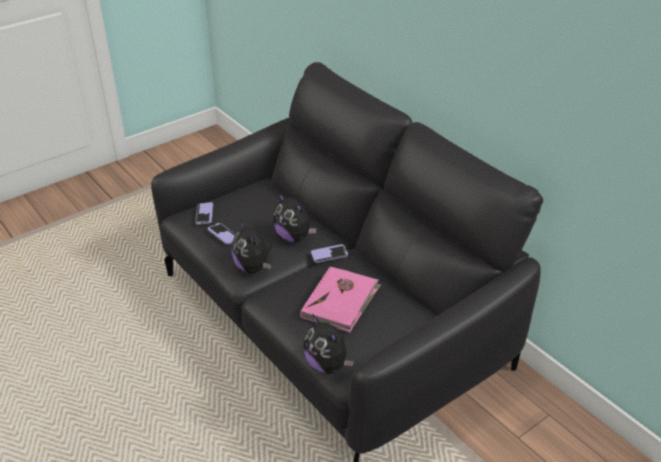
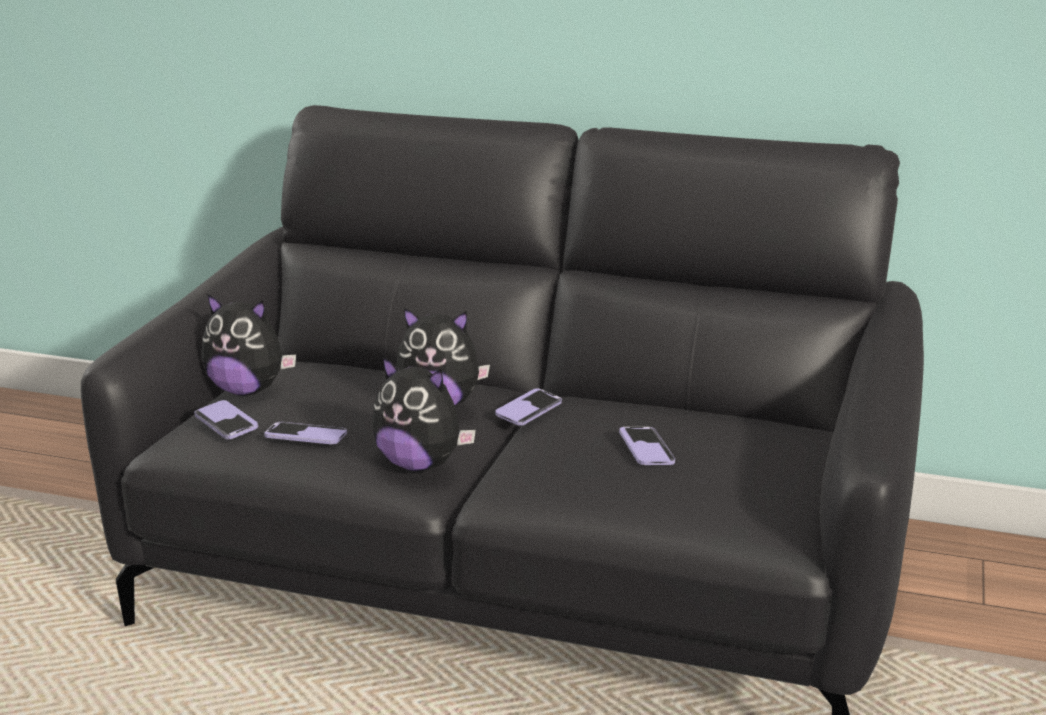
camera: 35 degrees left, 15 degrees down
pink book [300,266,381,333] -> phone [619,427,675,465]
plush toy [303,315,354,374] -> plush toy moved to [201,294,296,396]

